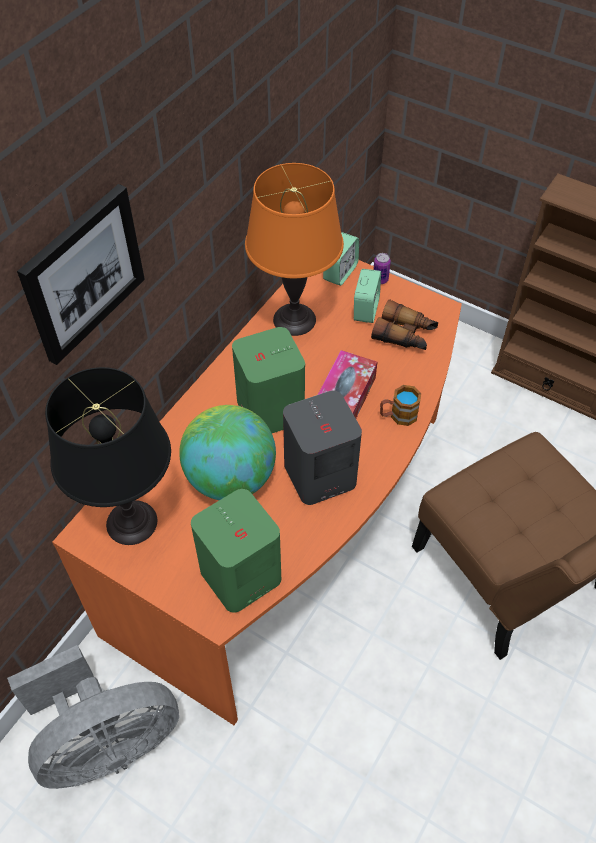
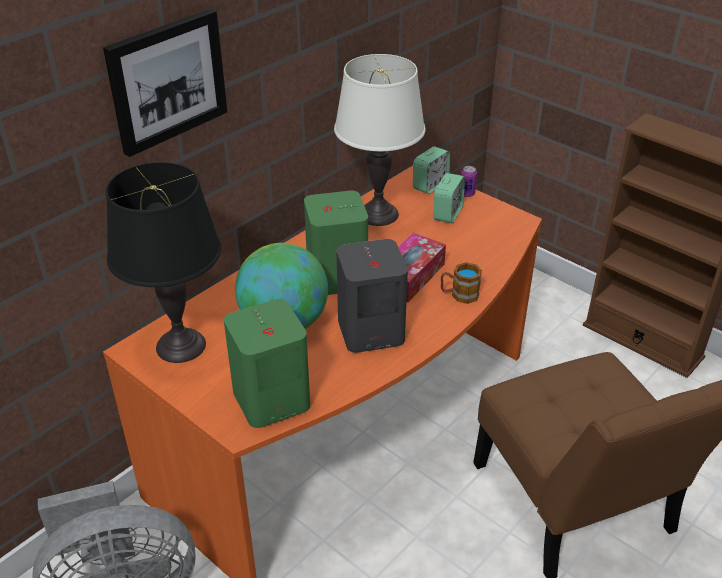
camera: 10 degrees right, 15 degrees down
orange table lamp [245,163,344,336] -> white table lamp [334,54,425,226]
binoculars [371,299,438,350] -> none

